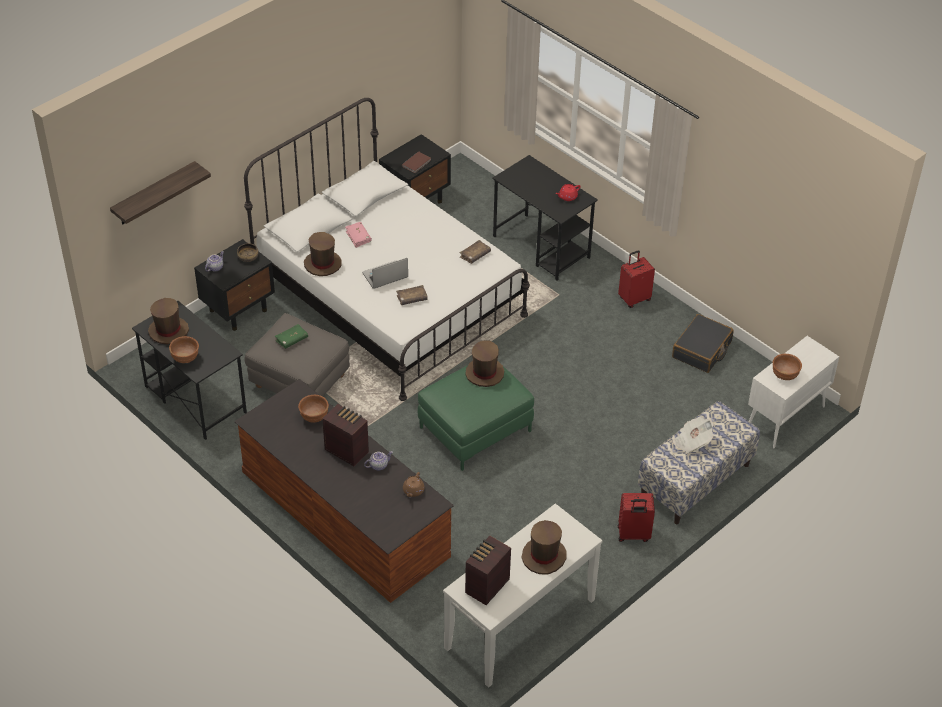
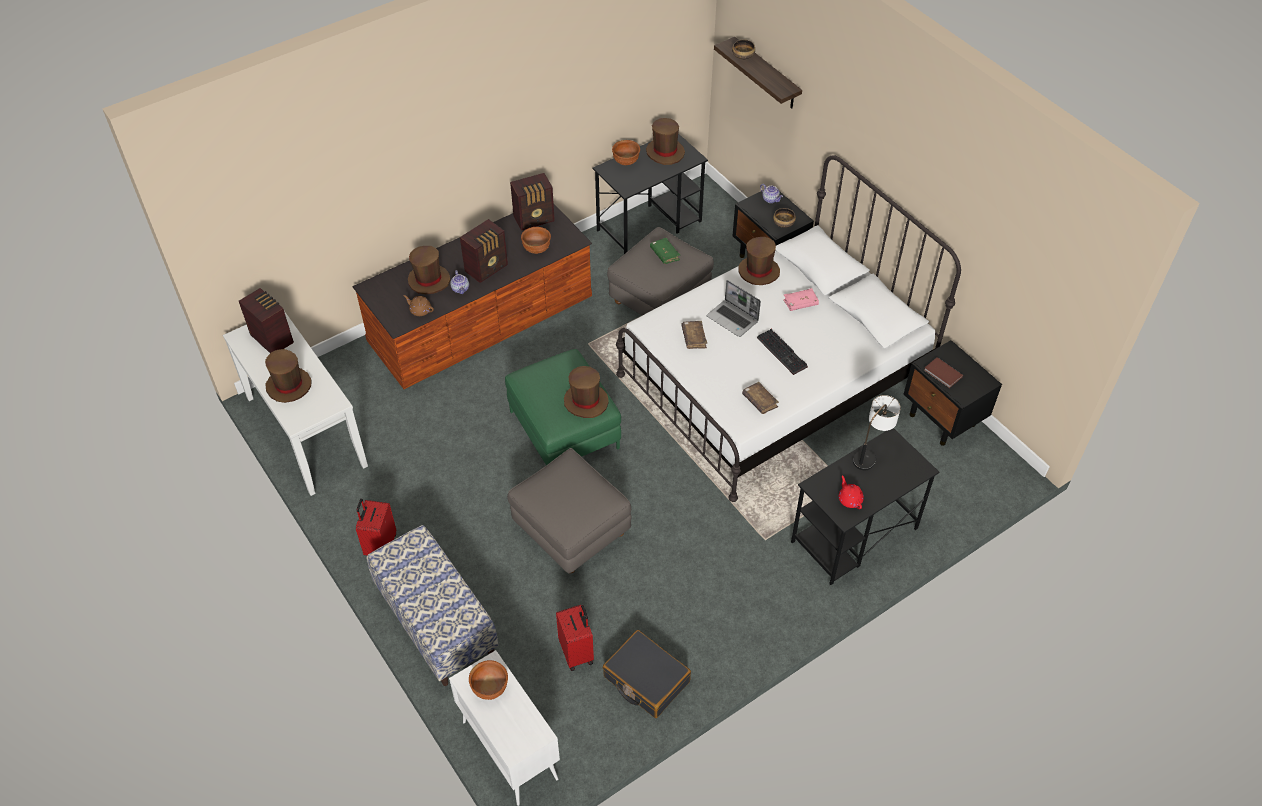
camera: 100 degrees right, 5 degrees up
laptop [362,258,408,289] -> laptop turned 150 degrees clockwise [707,280,761,337]
red suitcase [618,250,655,308] -> red suitcase moved to [556,605,594,671]
newspaper [673,417,714,454] -> none
none -> brown hat [408,246,450,294]
none -> grey ottoman [507,448,632,574]
none -> radio [510,173,555,231]
none -> bowl [732,40,755,59]
none -> keyboard [757,329,808,375]
none -> table lamp [853,395,901,470]

